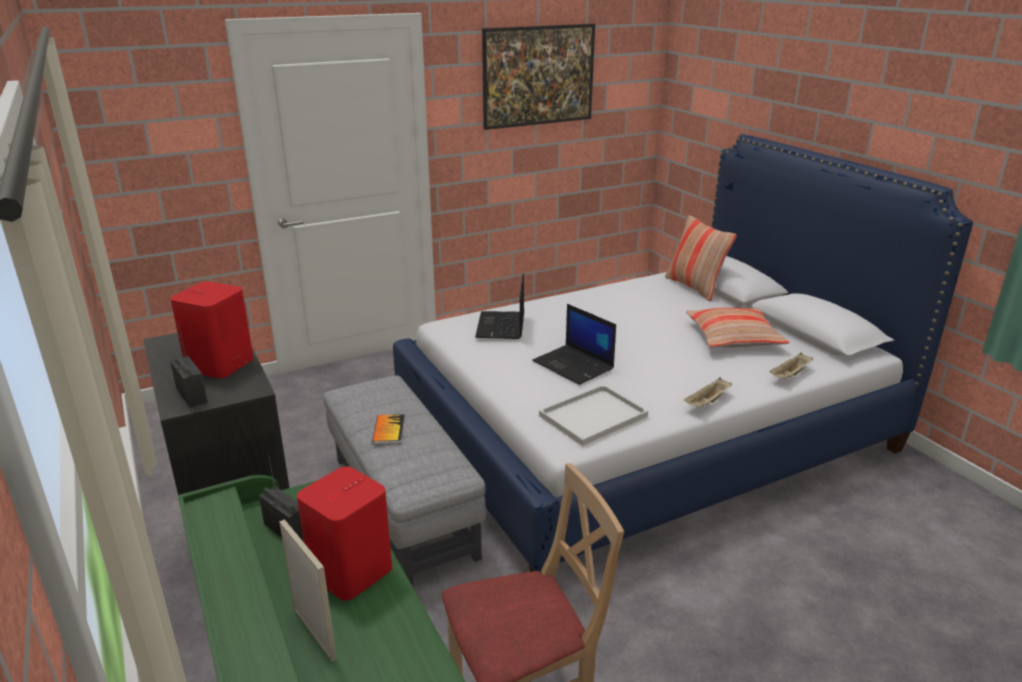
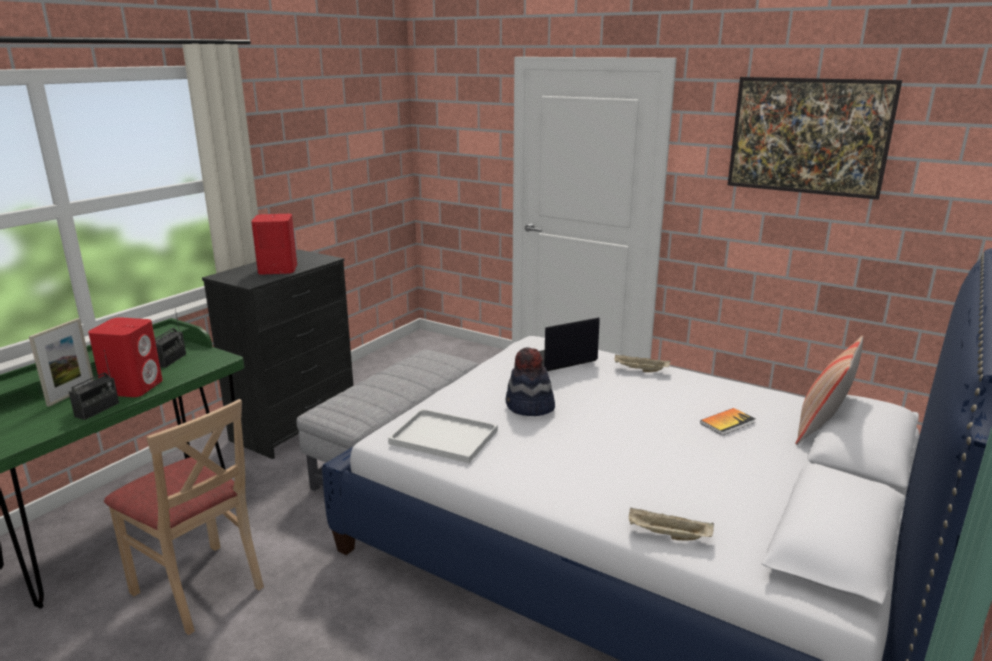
camera: 60 degrees right, 5 degrees down
radio [170,324,208,408] -> radio moved to [69,350,119,420]
book [372,414,405,445] -> book moved to [700,408,755,435]
laptop [532,304,616,385] -> hat [505,347,555,416]
beige tray [684,378,732,407] -> beige tray moved to [615,355,670,372]
pillow [686,308,789,348] -> none

